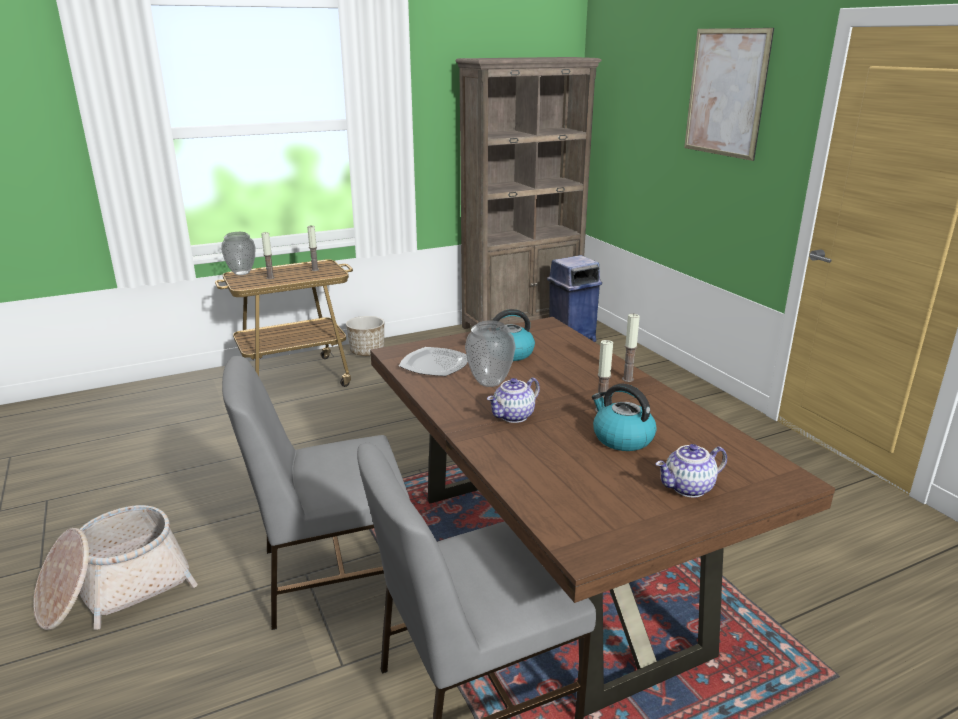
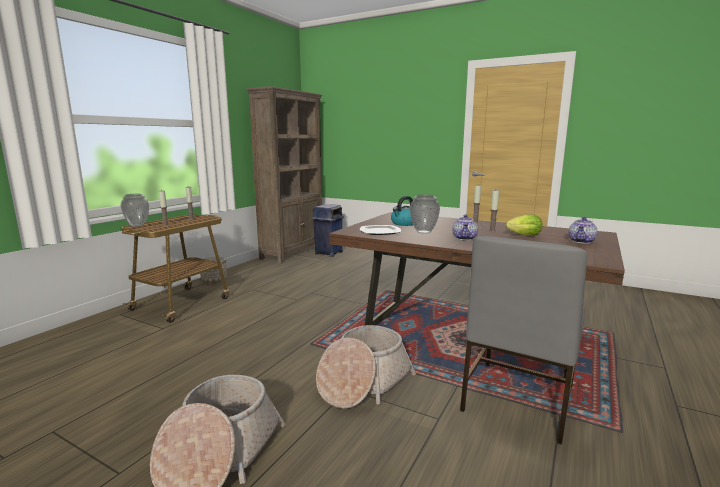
camera: 35 degrees left, 10 degrees down
grey chair [222,356,410,630] -> basket [316,325,416,408]
kettle [592,384,657,451] -> lettuce [505,214,543,236]
picture [684,28,774,161] -> none

